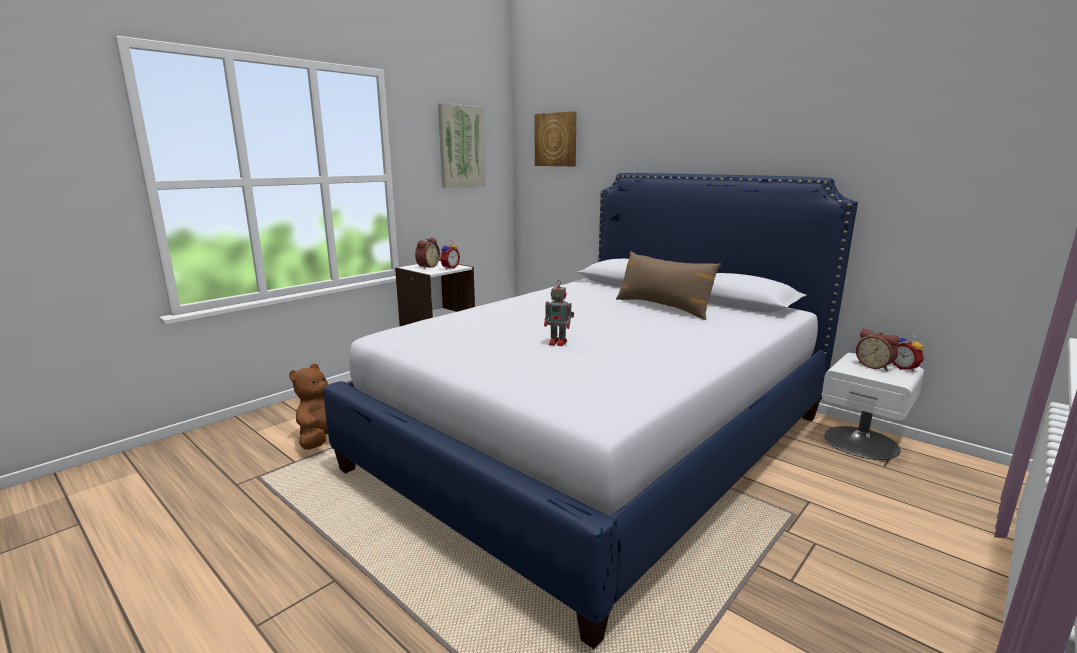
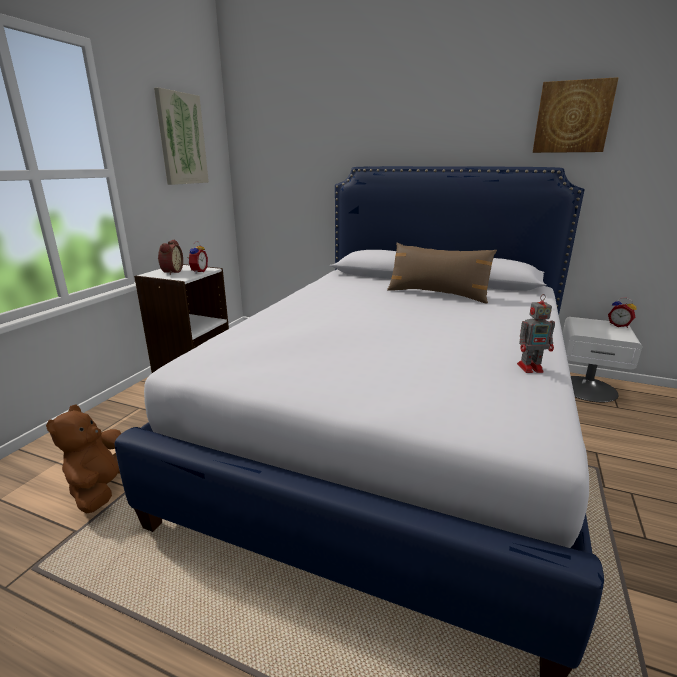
camera: 20 degrees left, 5 degrees up
picture [534,111,576,166] -> picture moved to [533,77,619,153]
toy robot [544,280,574,346] -> toy robot moved to [517,294,555,373]
alarm clock [856,328,899,371] -> none

